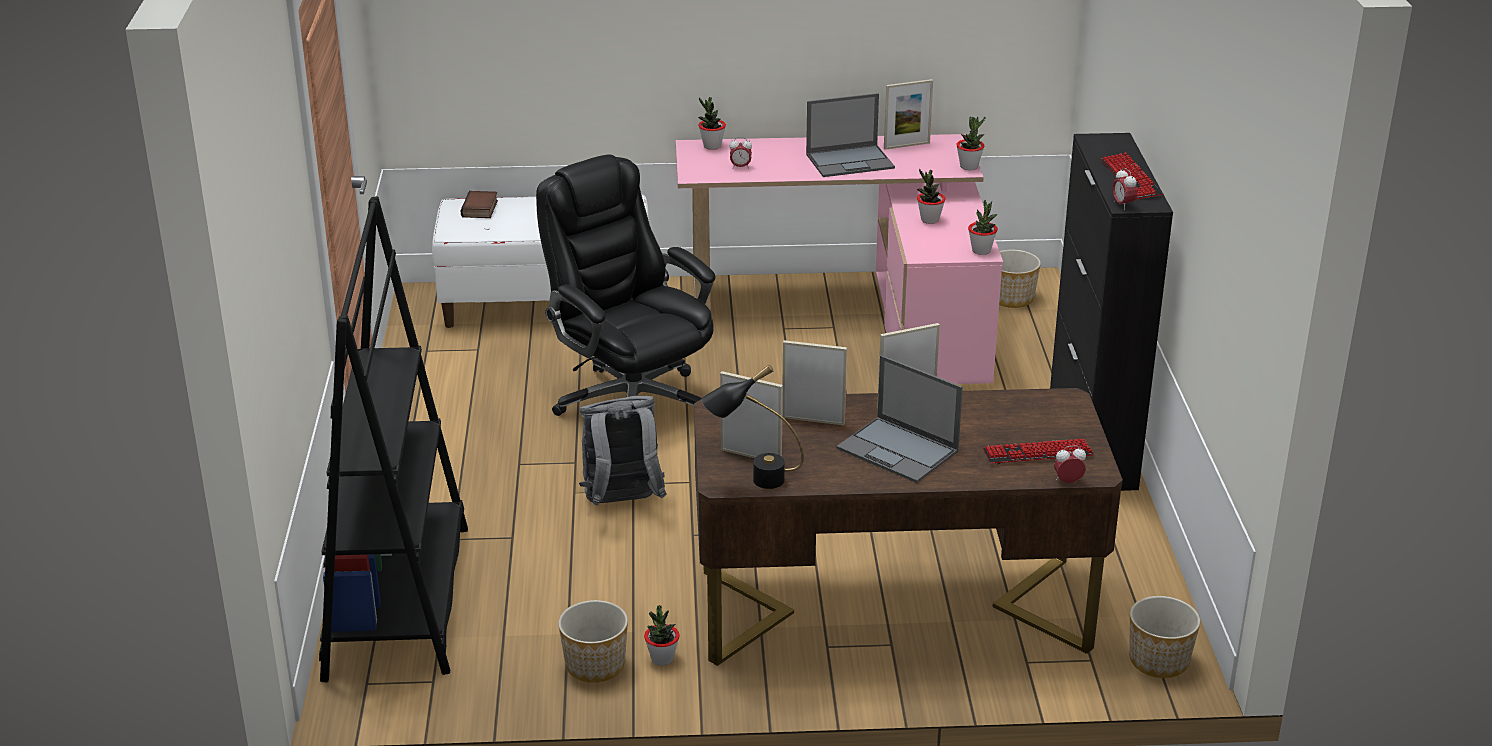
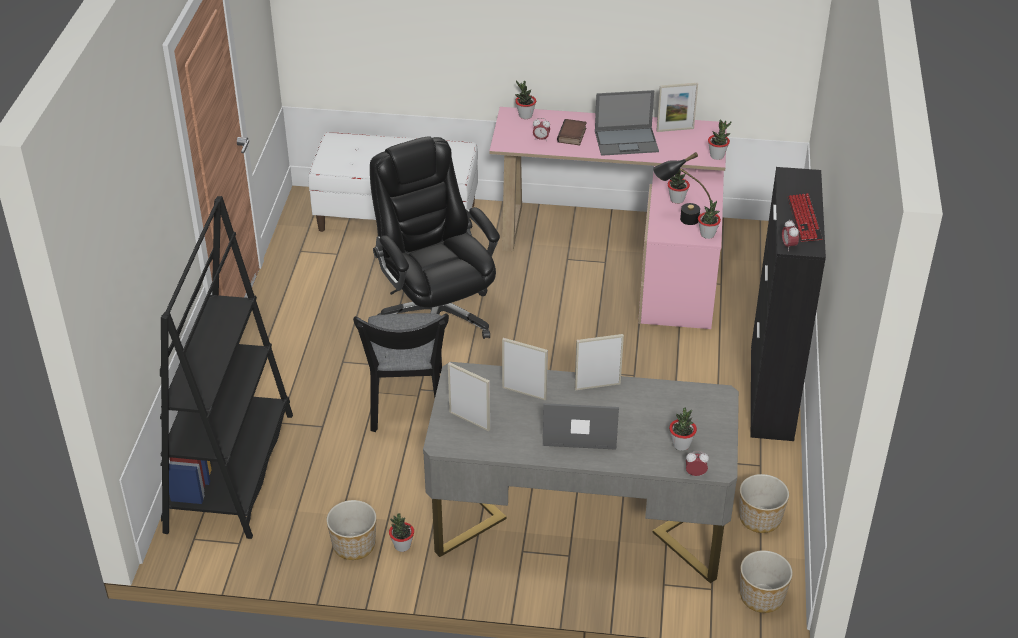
camera: 10 degrees right, 10 degrees up
book [461,191,498,218] -> book moved to [557,119,587,146]
grey backpack [579,396,666,506] -> black chair [353,313,449,432]
brown desk [694,388,1123,666] -> grey desk [423,362,739,583]
black table lamp [701,365,804,489] -> black table lamp moved to [653,152,711,225]
laptop [836,355,963,483] -> laptop turned 135 degrees clockwise [543,403,619,450]
keyboard [983,439,1094,465] -> potted plant [669,408,697,451]
planter [999,250,1041,308] -> planter moved to [739,474,789,533]

